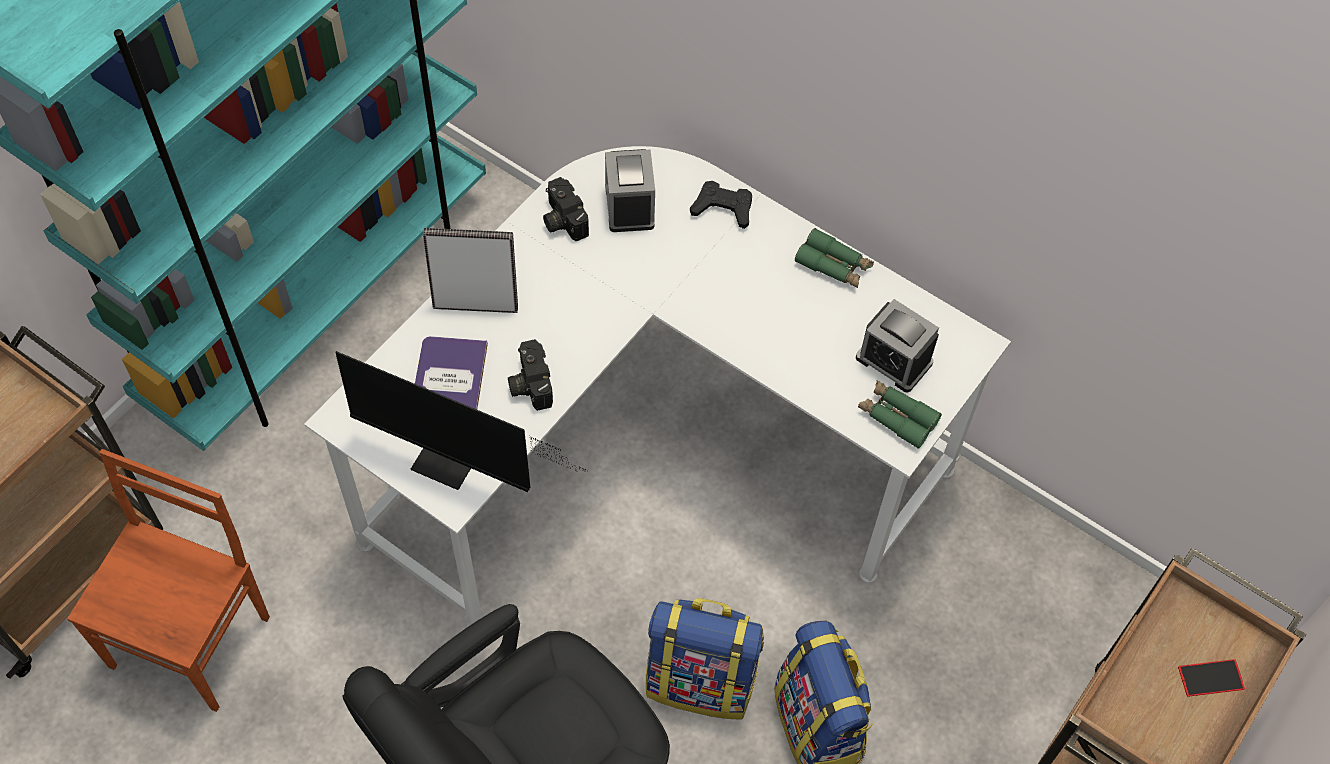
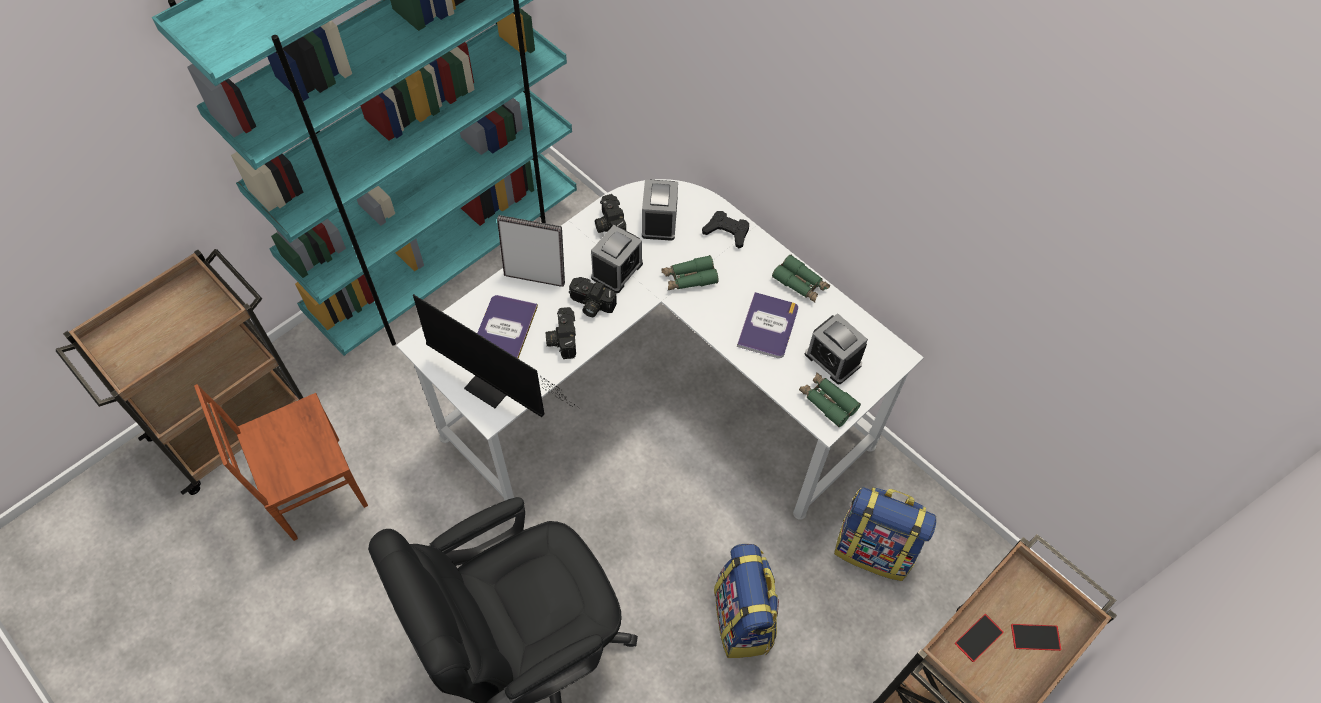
camera: 10 degrees right, 0 degrees up
brown chair [67,449,270,712] -> brown chair turned 150 degrees counterclockwise [194,384,368,541]
backpack [646,598,764,720] -> backpack moved to [834,487,936,581]
none -> camera [569,277,617,317]
none -> alarm clock [591,225,643,293]
none -> green binoculars [661,255,719,290]
none -> book [737,292,798,358]
none -> phone [955,614,1004,662]

